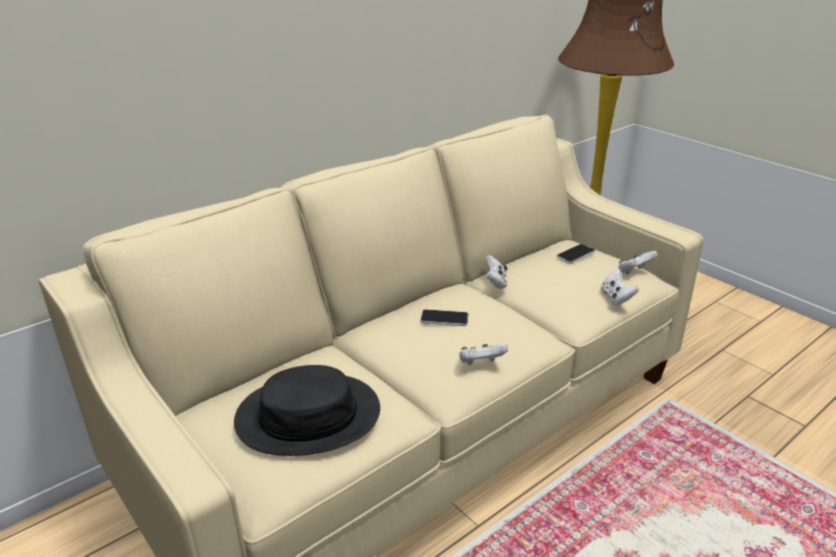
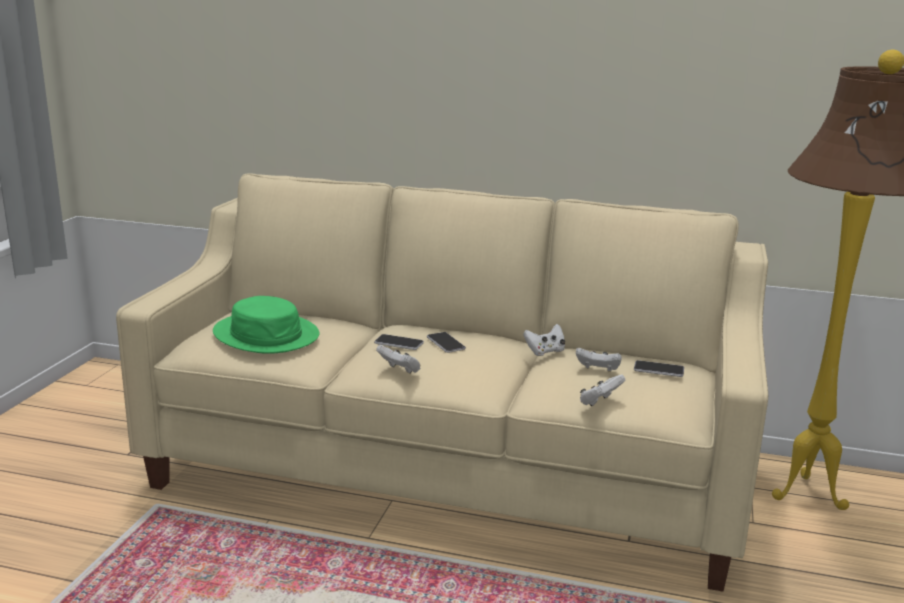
camera: 55 degrees right, 10 degrees down
black hat [234,365,380,456] -> green hat [213,296,320,354]
white game controller [618,251,657,274] -> white game controller moved to [576,348,622,372]
none -> phone [374,334,424,350]

